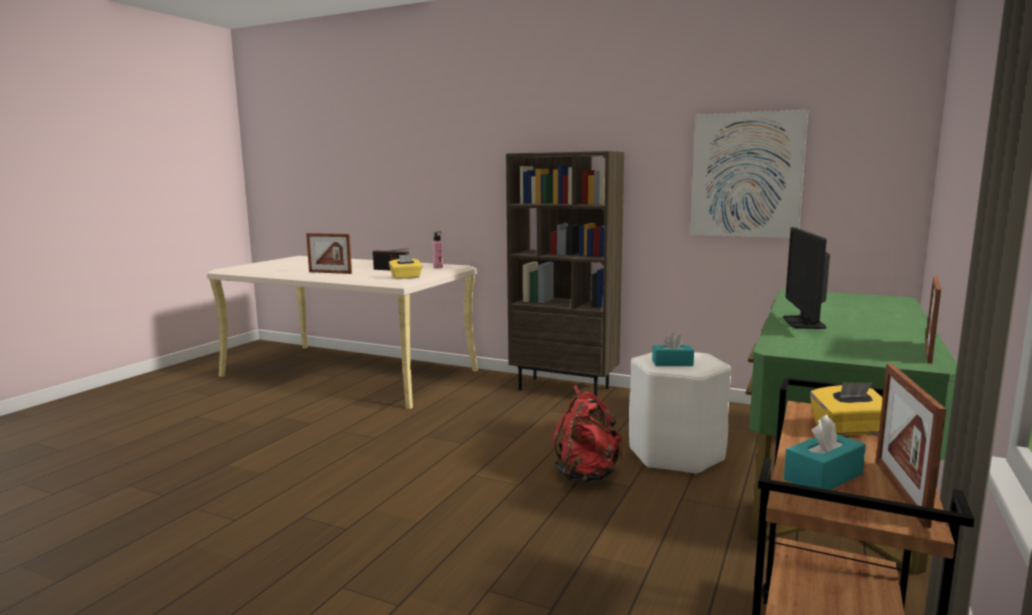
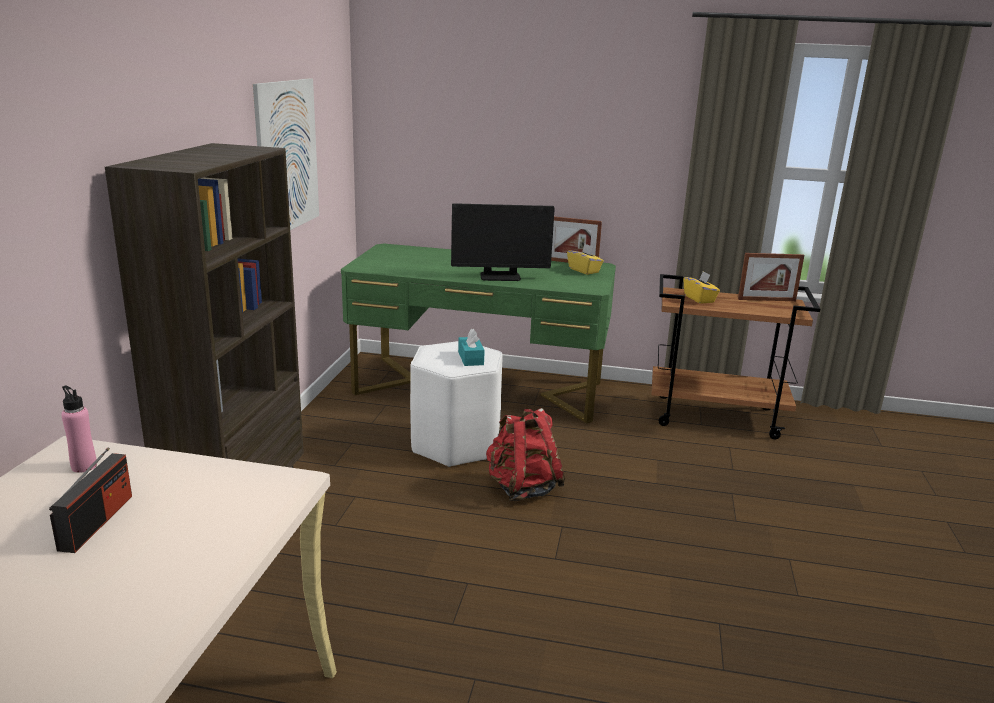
camera: 105 degrees left, 10 degrees up
picture frame [306,233,352,274] -> none
yellow tissue box [389,254,422,279] -> yellow tissue box moved to [567,244,604,275]
turquoise tissue box [784,415,866,490] -> none

